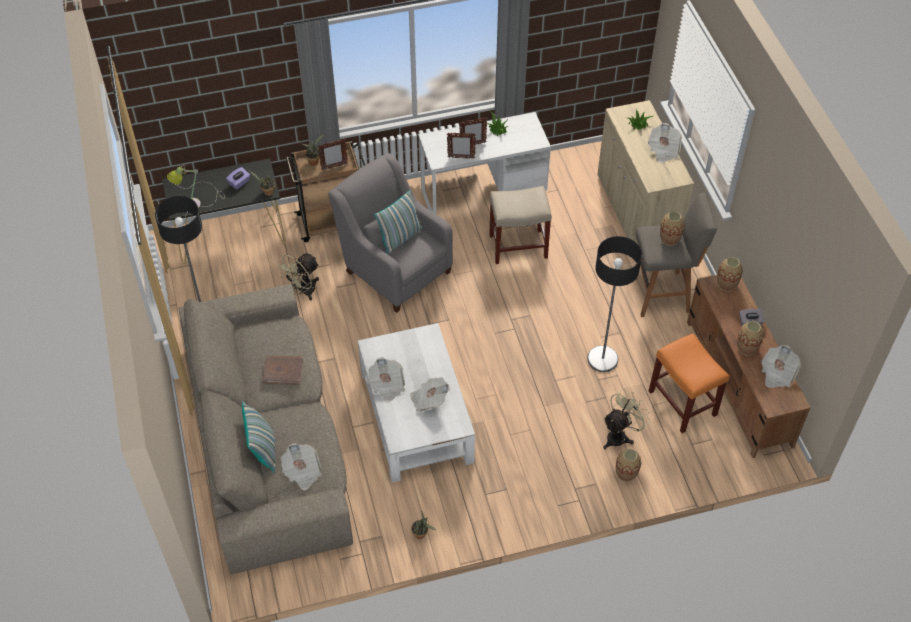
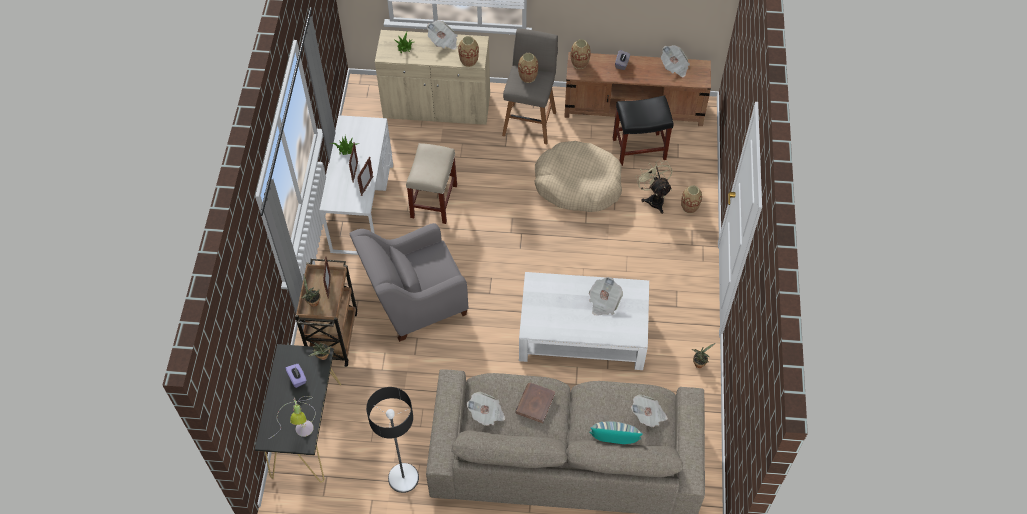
camera: 70 degrees left, 5 degrees up
beige fan [276,253,319,300] -> none
newspaper [368,357,405,403] -> newspaper moved to [467,392,505,426]
pillow [374,190,423,254] -> none
floor lamp [587,236,642,372] -> beige dog bed [534,141,622,212]
orange stool [649,333,729,433] -> black stool [613,95,673,166]
vase [737,321,764,356] -> vase moved to [458,36,479,67]

